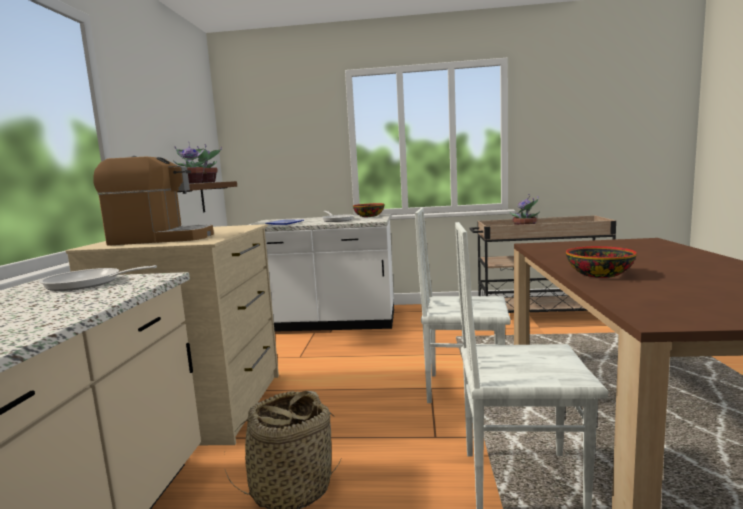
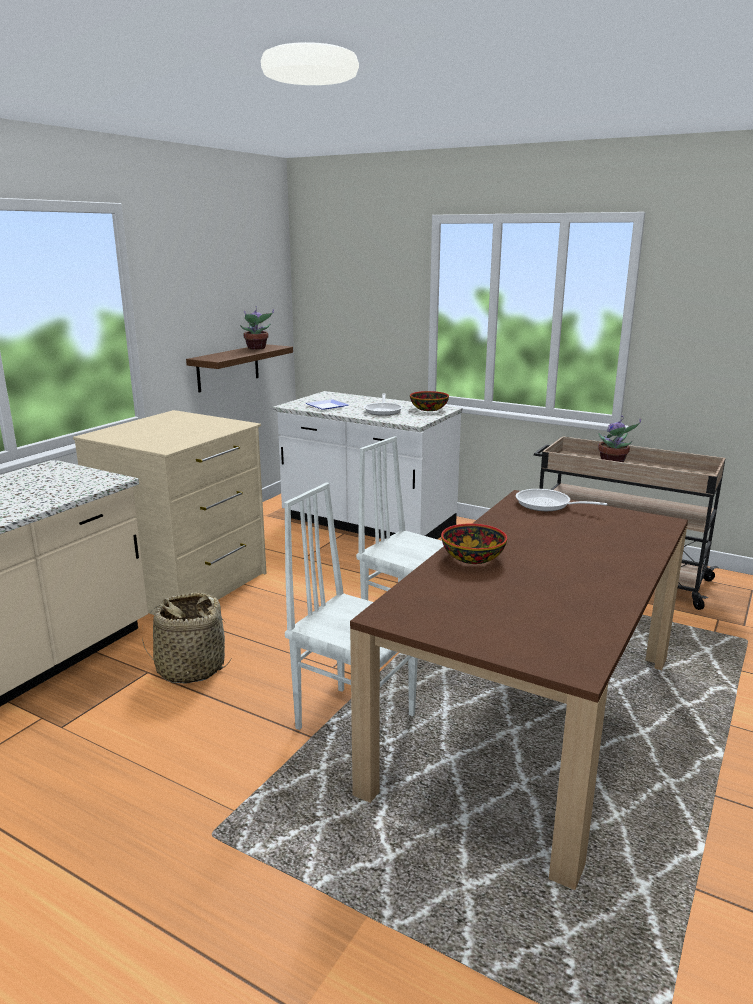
camera: 25 degrees right, 10 degrees up
frying pan [39,265,157,291] -> frying pan moved to [516,489,607,511]
coffee machine [93,156,214,246] -> none
potted plant [173,142,206,184] -> none

